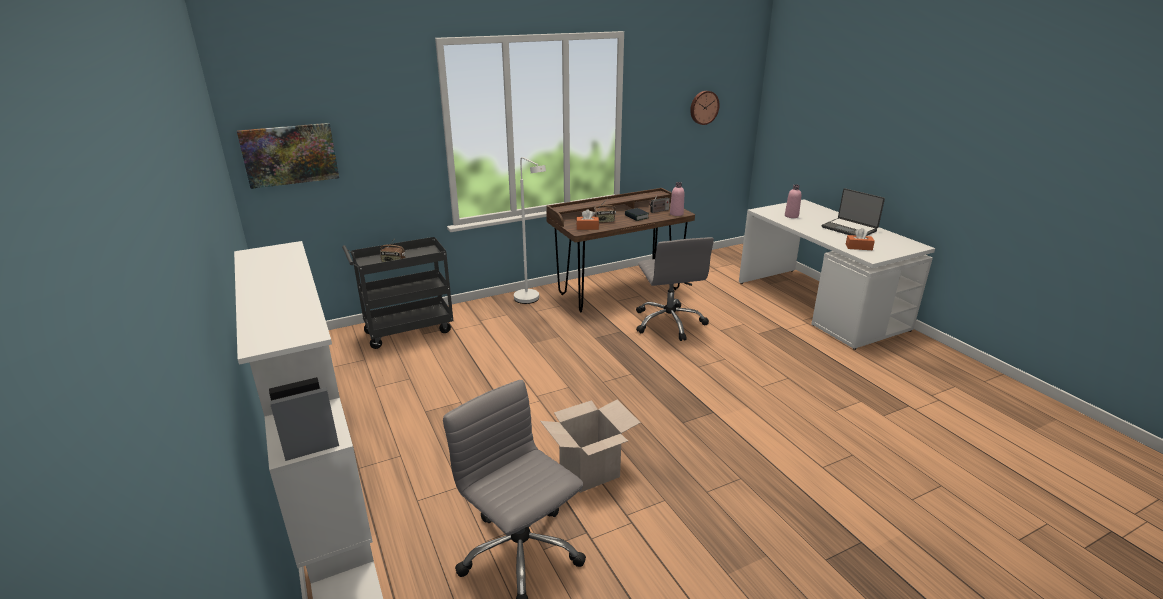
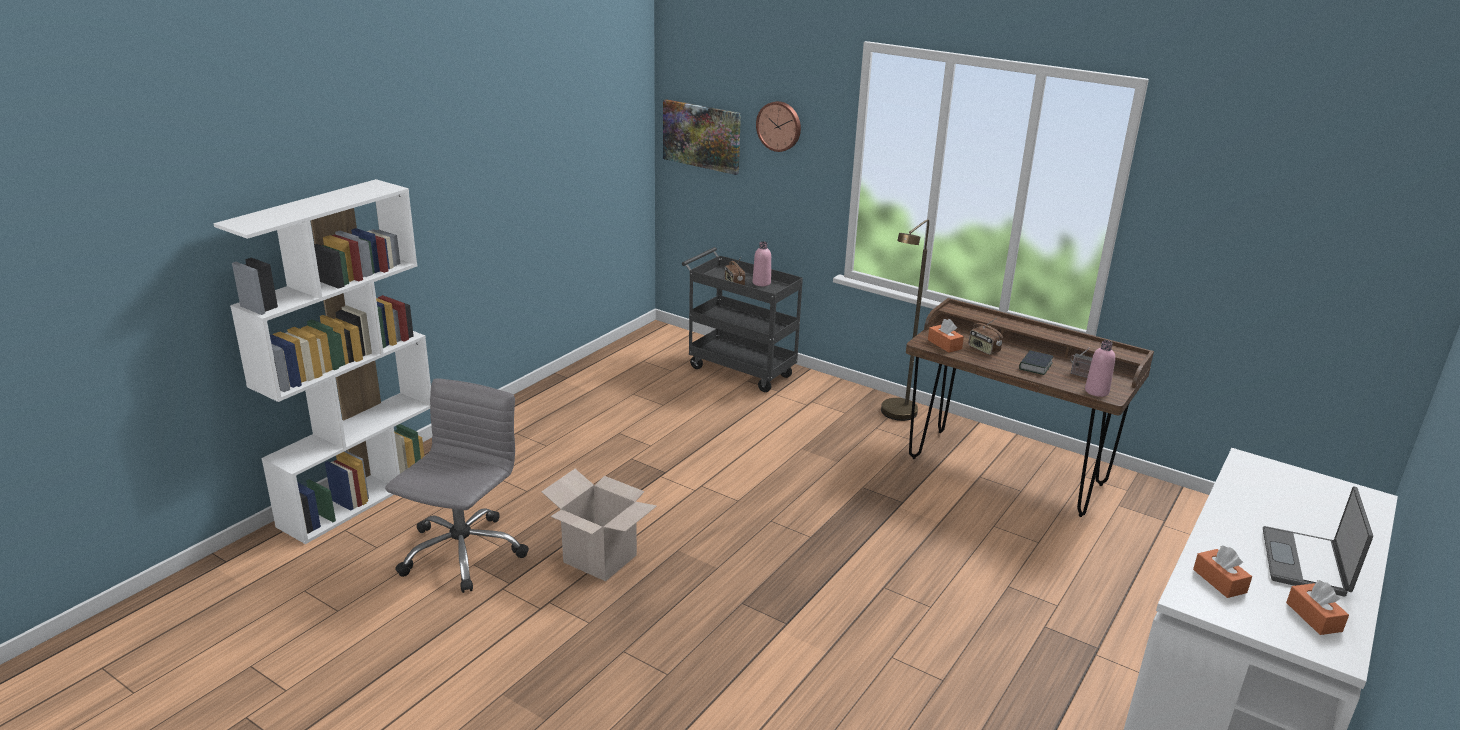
camera: 60 degrees right, 0 degrees up
white floor lamp [514,157,546,304] -> brown floor lamp [881,219,929,421]
grey office chair [636,237,714,341] -> none
wall clock [690,91,720,125] -> wall clock moved to [756,101,801,152]
pink bottle [785,185,801,218] -> pink bottle moved to [753,242,771,286]
none -> orange tissue box [1286,580,1349,635]

